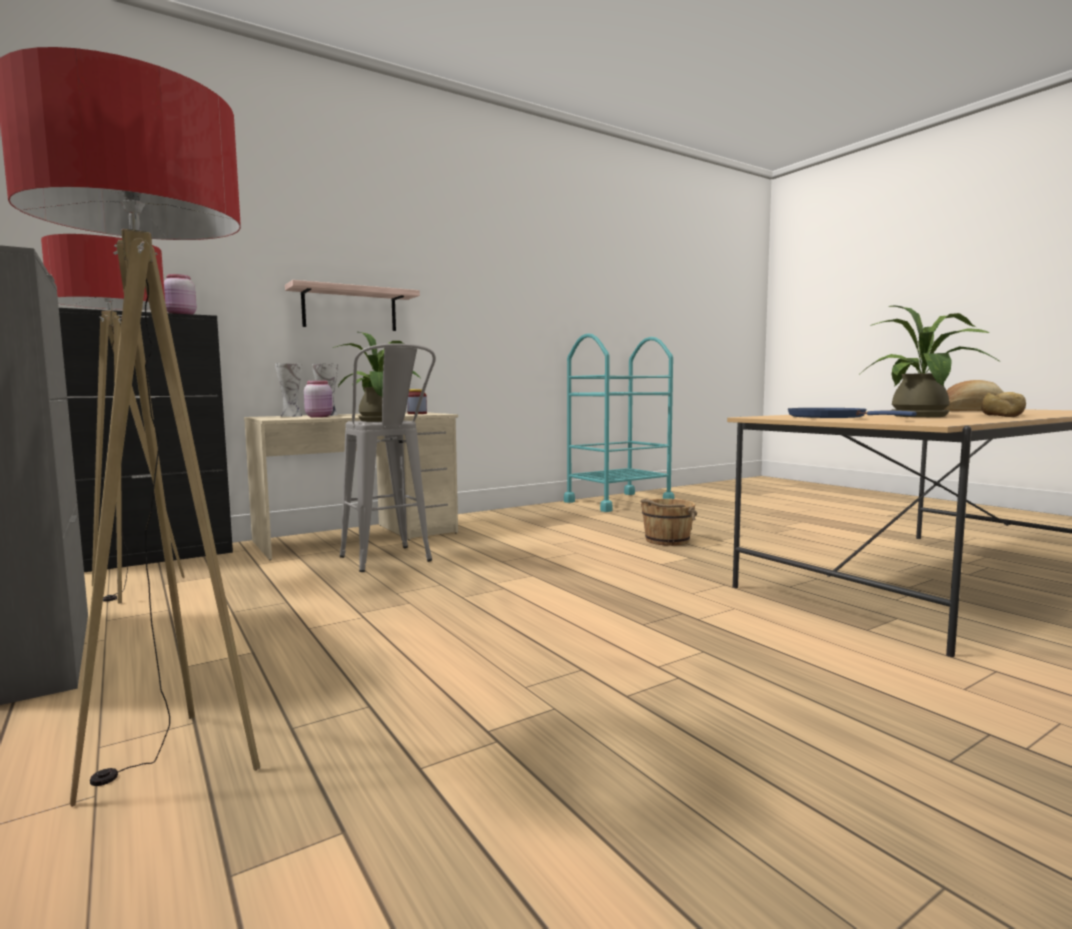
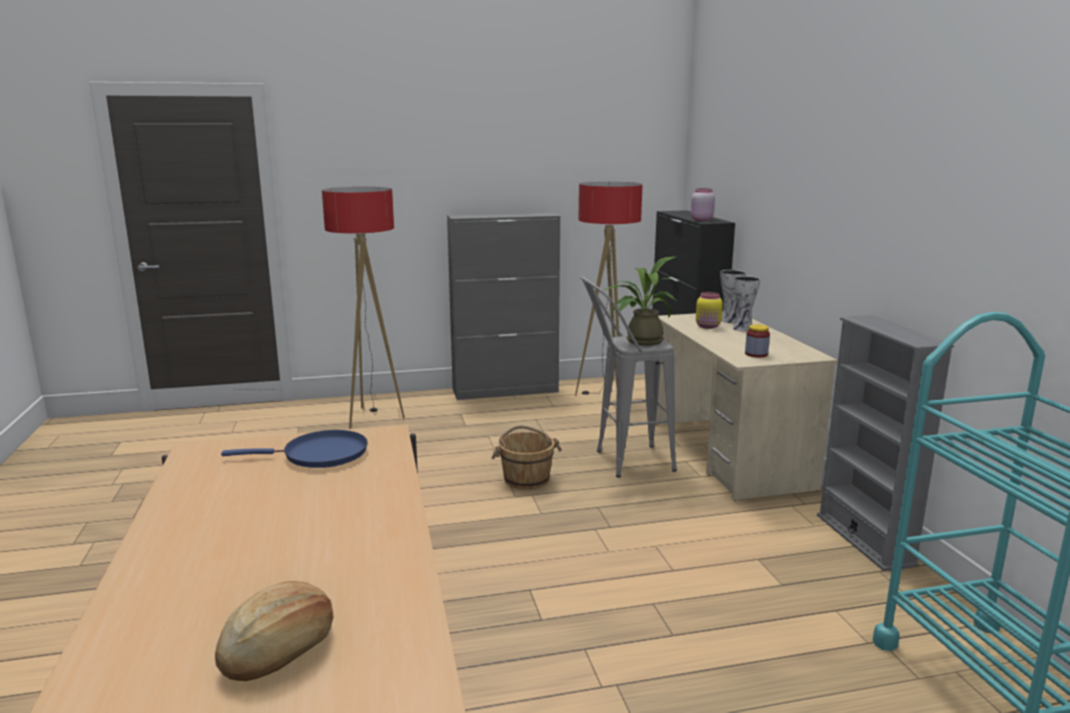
camera: 110 degrees right, 10 degrees up
shelf [285,280,420,331] -> none
pink jar [304,381,333,417] -> yellow jar [696,292,723,329]
brown bucket [640,499,697,546] -> brown bucket moved to [492,425,562,489]
potted plant [860,305,999,417] -> none
bread [981,392,1026,417] -> none
none -> grey bookcase [817,315,954,571]

